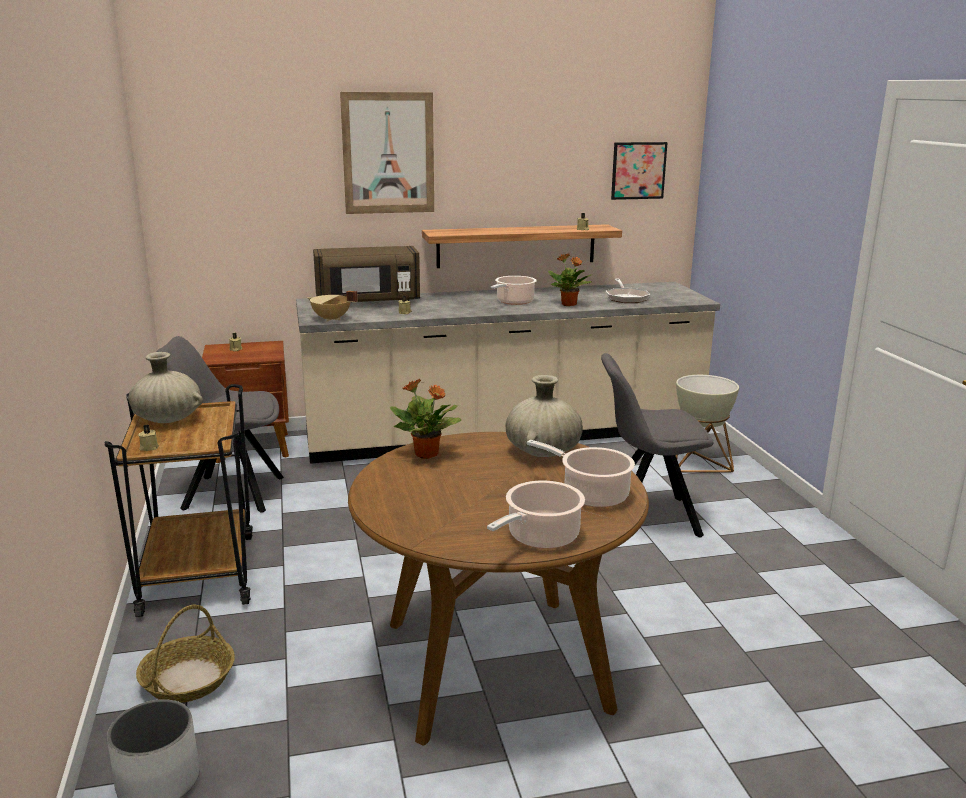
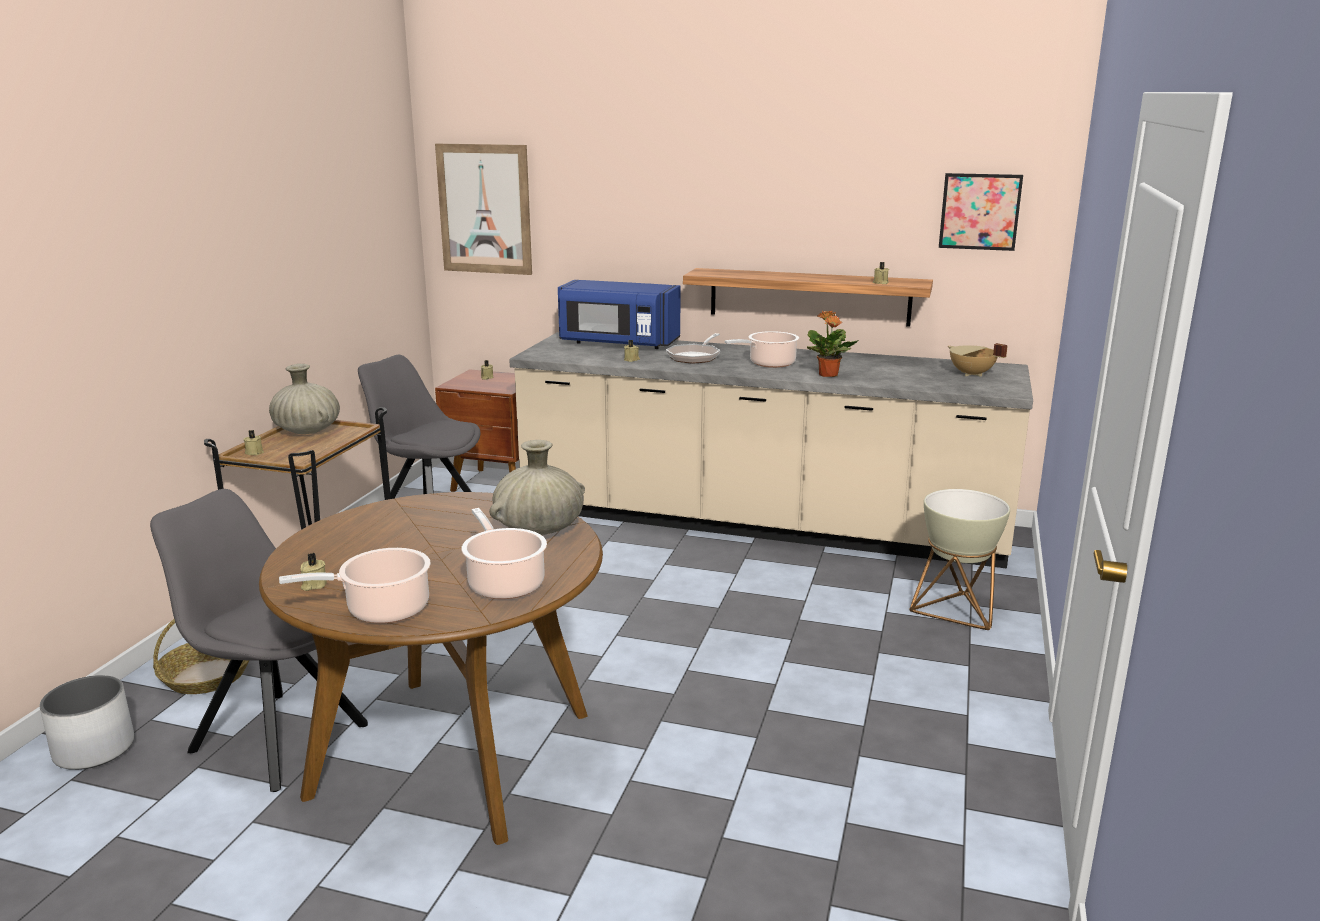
camera: 30 degrees right, 0 degrees up
beige cooking pot [307,291,358,322] -> beige cooking pot moved to [948,343,1008,377]
brown microwave [313,246,420,302] -> blue microwave [558,280,681,349]
picture [340,92,434,214] -> picture moved to [435,144,532,275]
potted plant [390,379,461,459] -> none
grey chair [601,353,713,537] -> grey chair moved to [150,489,368,792]
frying pan [606,278,650,303] -> frying pan moved to [666,333,720,364]
none -> beige candle [300,553,327,591]

